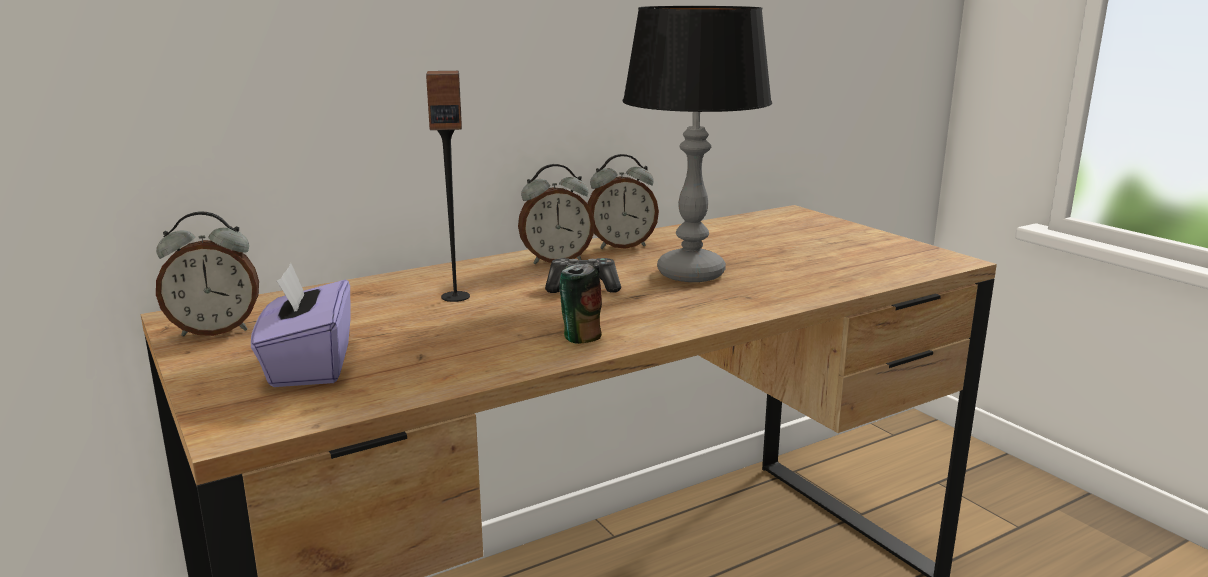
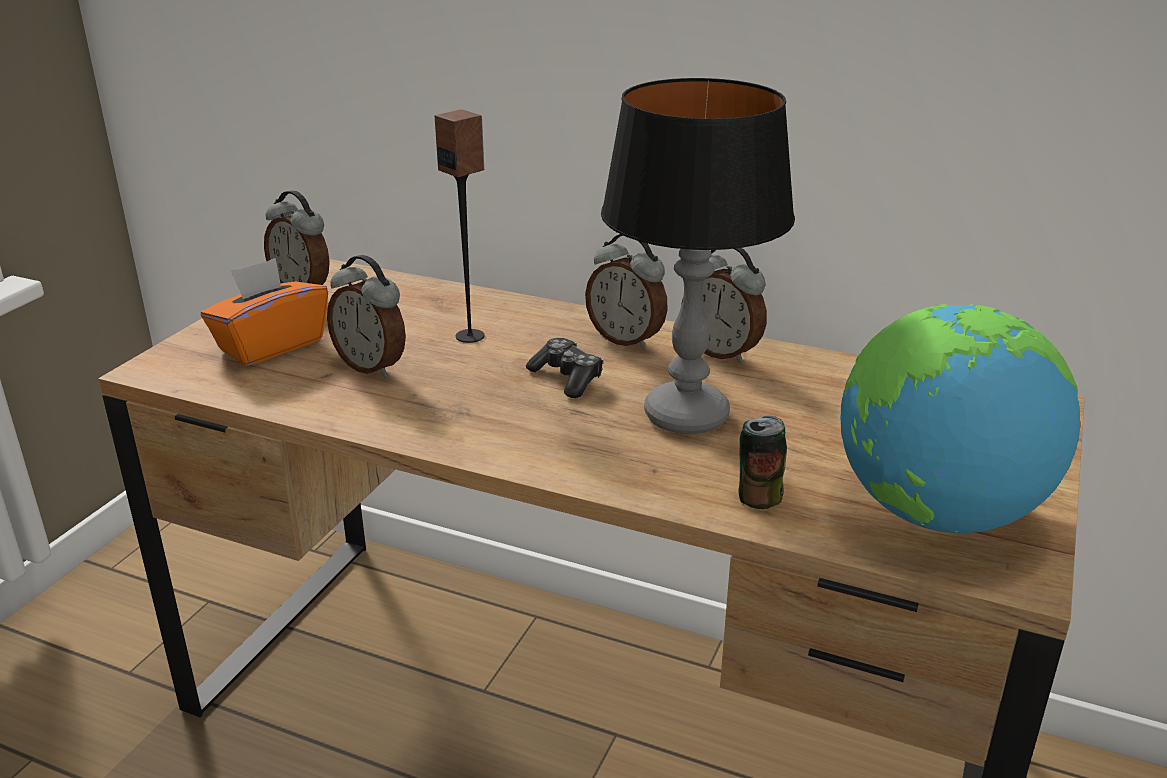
camera: 55 degrees right, 10 degrees up
purple tissue box [251,263,350,387] -> orange tissue box [201,258,328,366]
can [560,264,602,344] -> can moved to [738,415,787,509]
none -> alarm clock [327,255,406,377]
none -> globe [840,304,1080,533]

